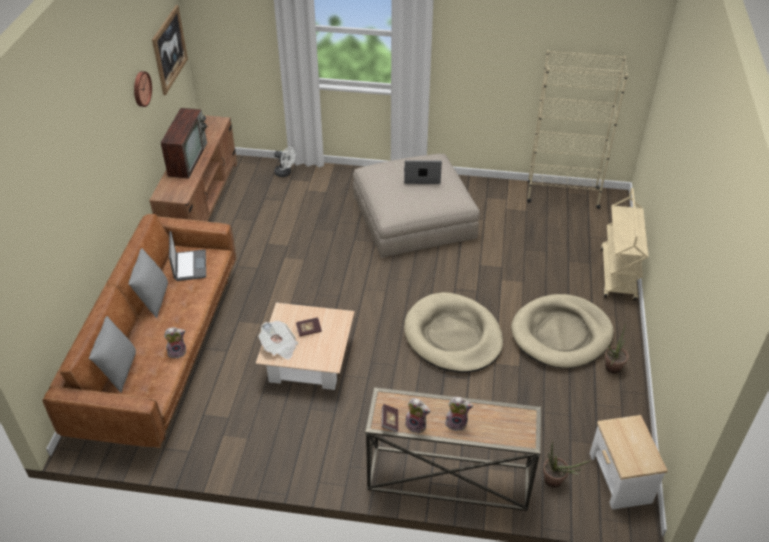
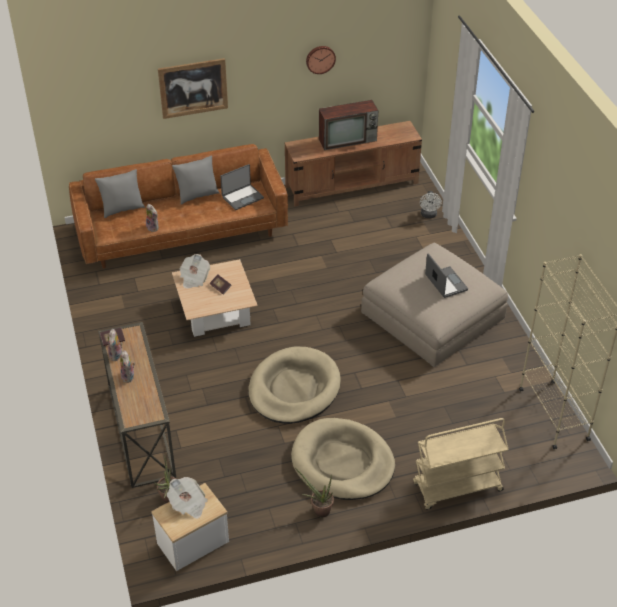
camera: 65 degrees right, 0 degrees up
picture [152,5,188,95] -> picture moved to [158,58,228,119]
none -> newspaper [167,477,208,519]

